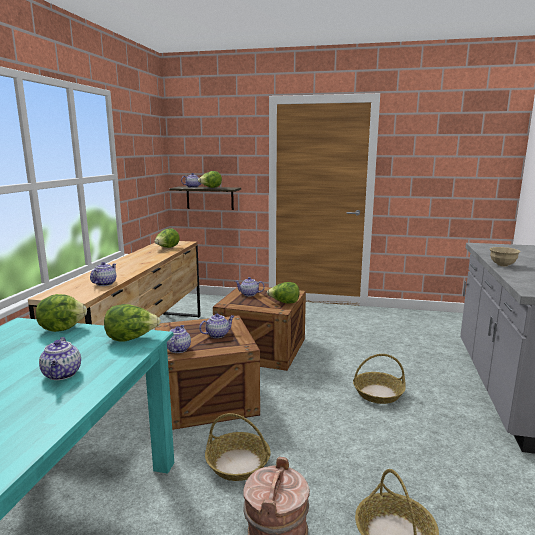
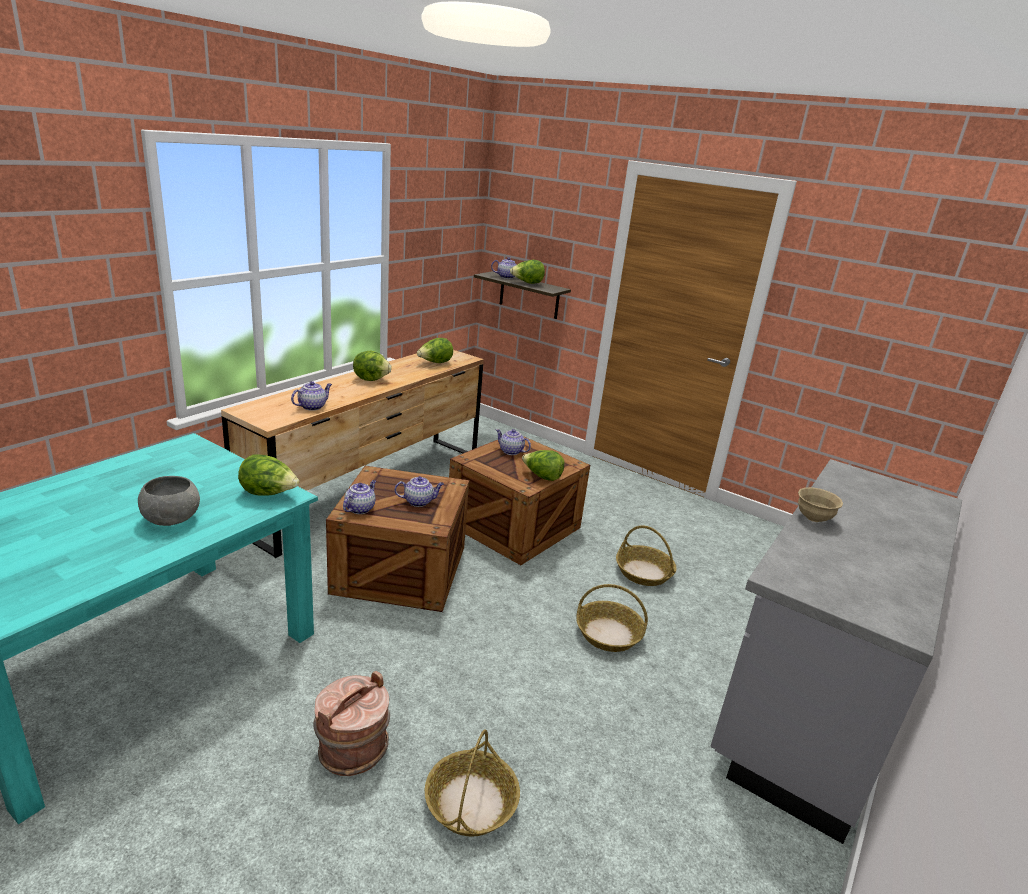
camera: 20 degrees right, 10 degrees up
lettuce [36,294,87,332] -> lettuce moved to [353,351,392,381]
teapot [39,337,81,380] -> grey bowl [138,476,200,526]
basket [205,413,271,481] -> basket moved to [616,525,677,586]

